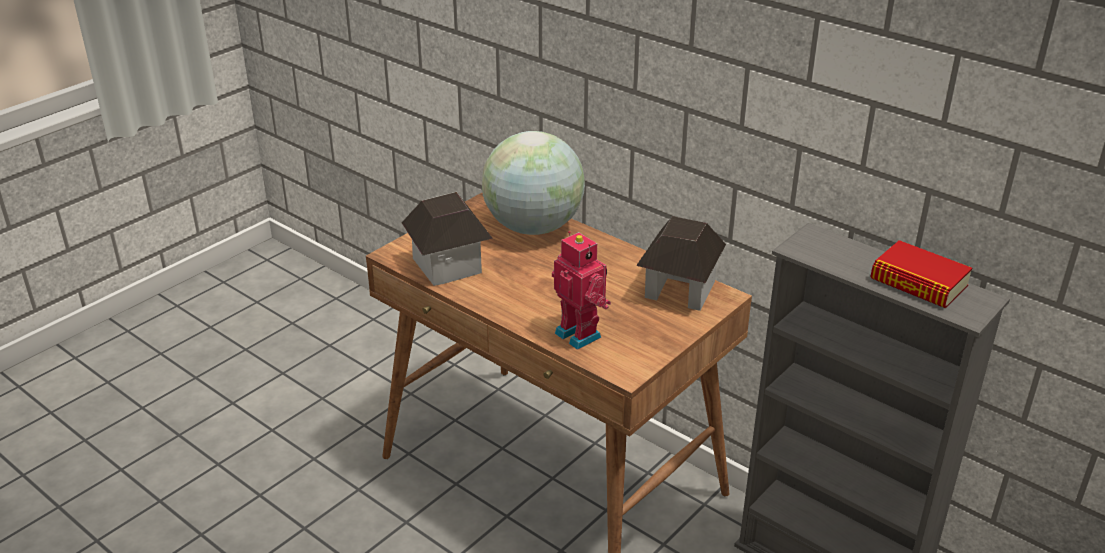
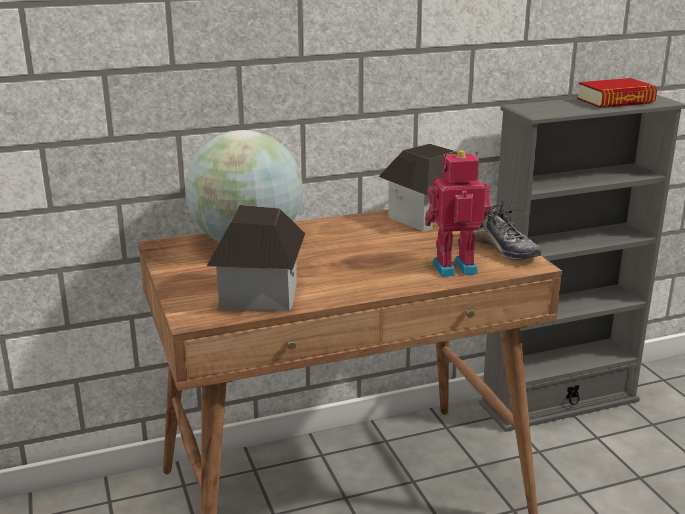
camera: 60 degrees left, 10 degrees down
none -> shoe [474,201,541,260]

